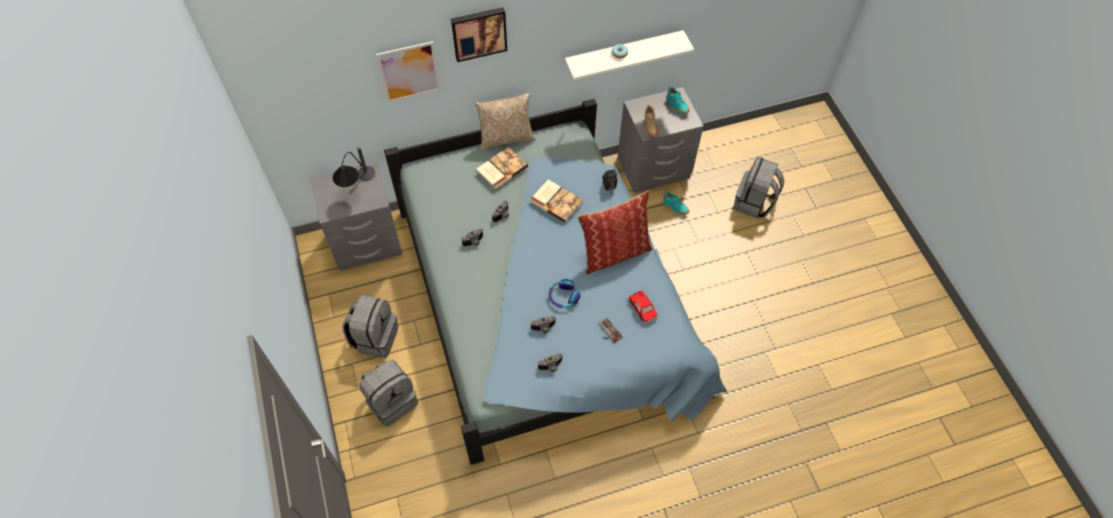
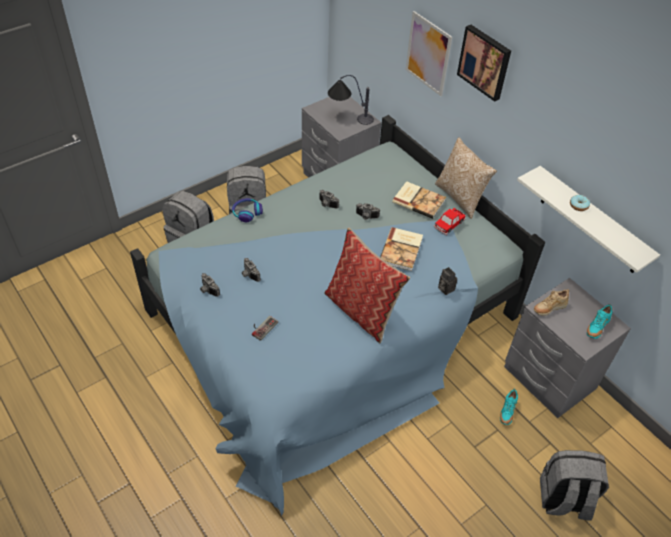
camera: 70 degrees right, 10 degrees down
headphones [549,279,581,308] -> headphones moved to [232,198,263,222]
toy car [628,290,658,324] -> toy car moved to [434,208,466,235]

